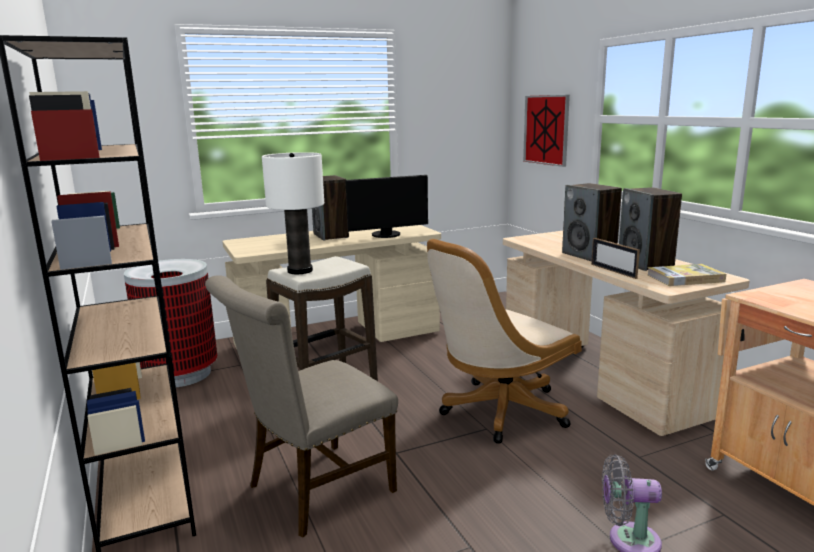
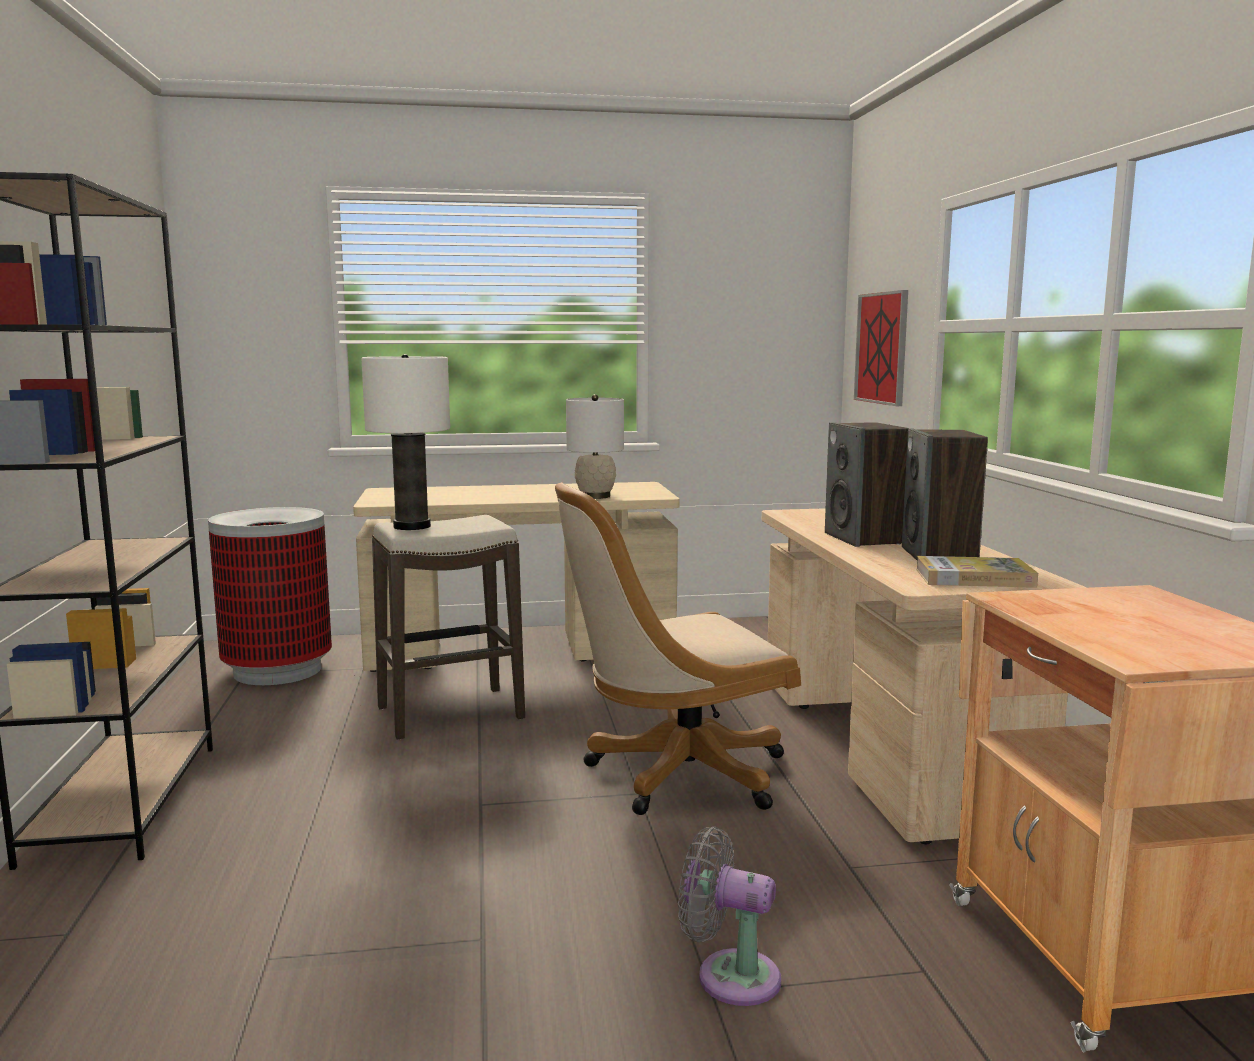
camera: 15 degrees right, 5 degrees down
beige chair [205,275,398,538] -> none
speaker [312,175,349,241] -> none
monitor [345,175,428,238] -> white table lamp [566,394,624,499]
picture frame [591,238,640,279] -> none

